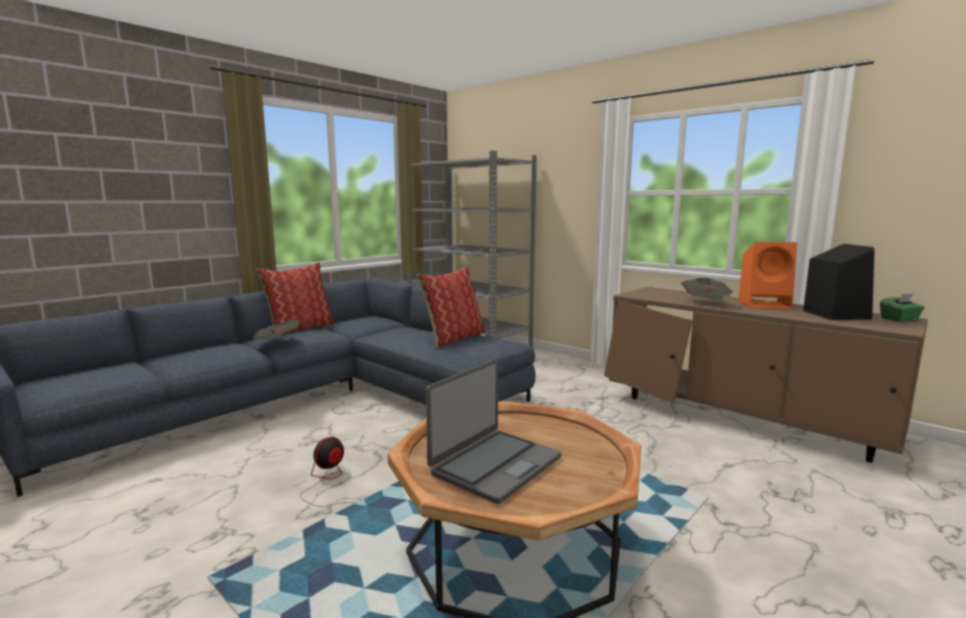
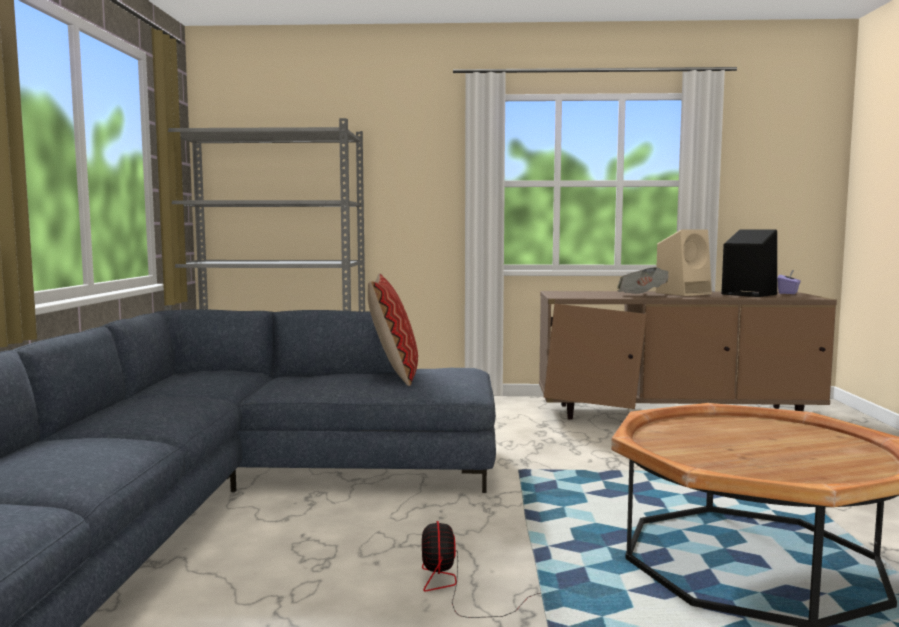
camera: 40 degrees left, 5 degrees down
newspaper [253,320,299,341] -> none
pillow [256,262,335,335] -> none
laptop [426,359,561,504] -> none
orange speaker [738,242,797,309] -> beige speaker [656,229,712,296]
green tissue box [880,293,925,322] -> purple tissue box [778,269,801,294]

